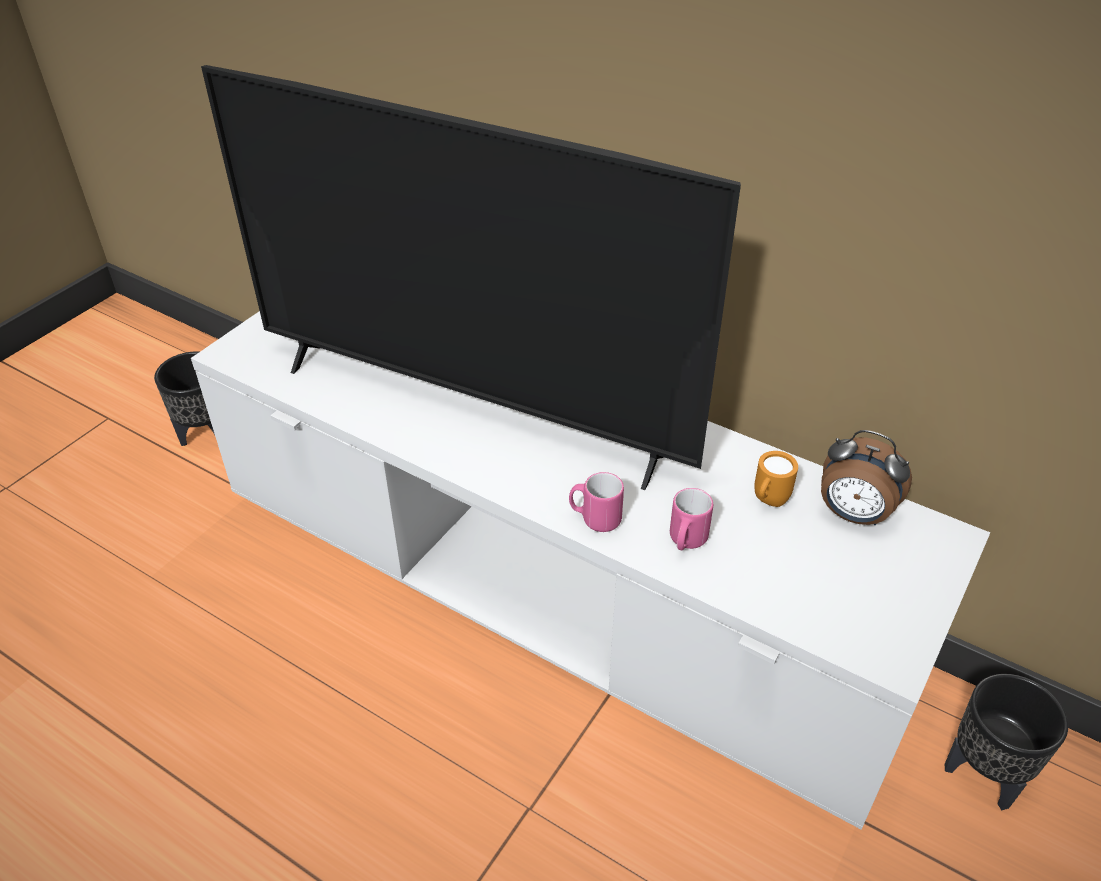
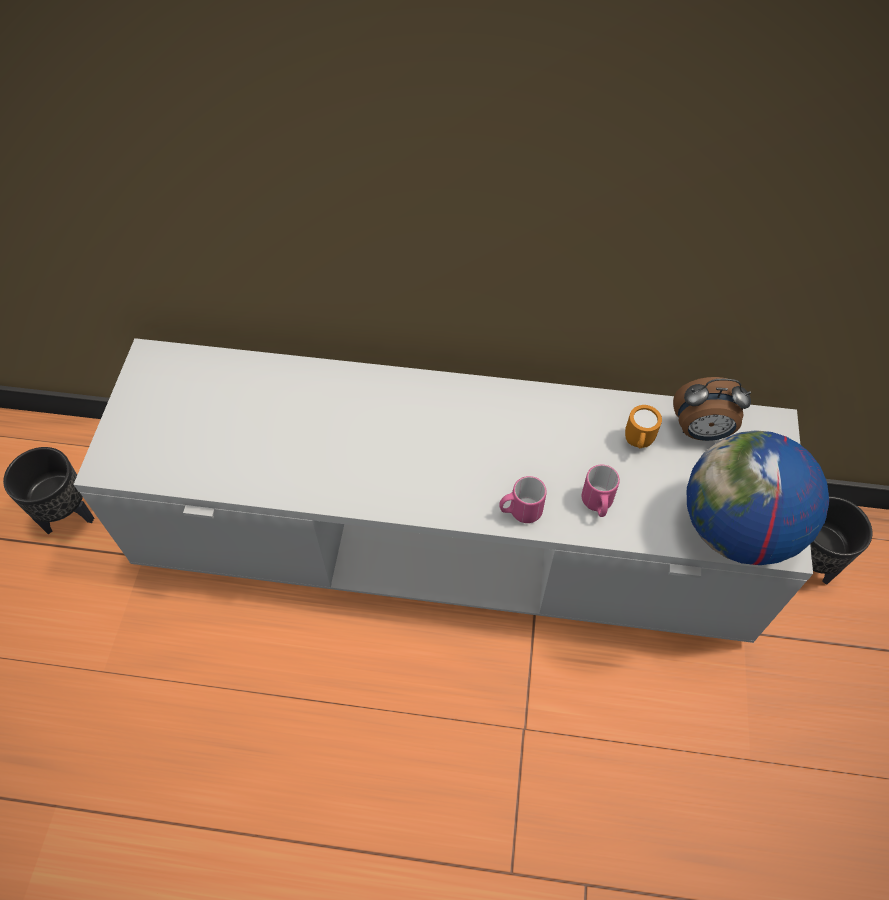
camera: 25 degrees left, 15 degrees up
television [201,65,741,490] -> none
none -> globe [687,431,829,565]

